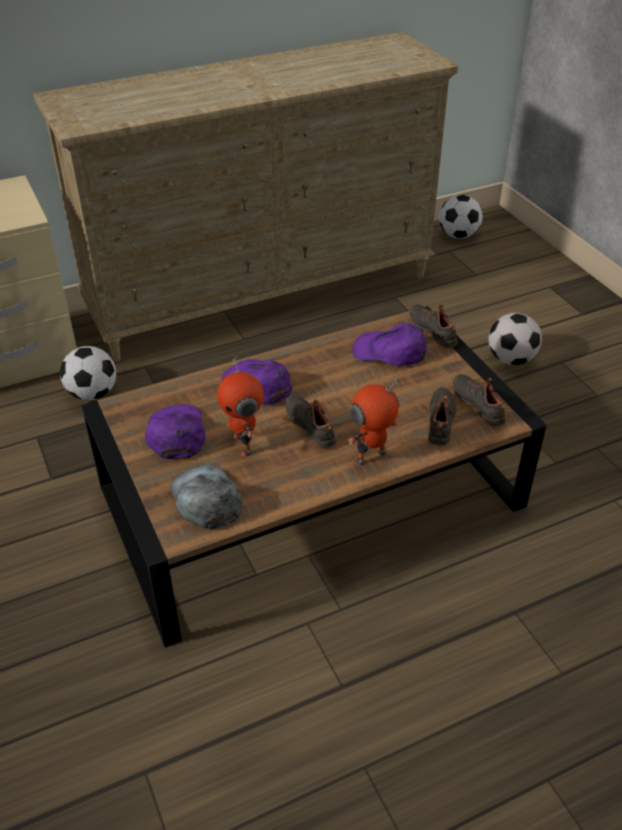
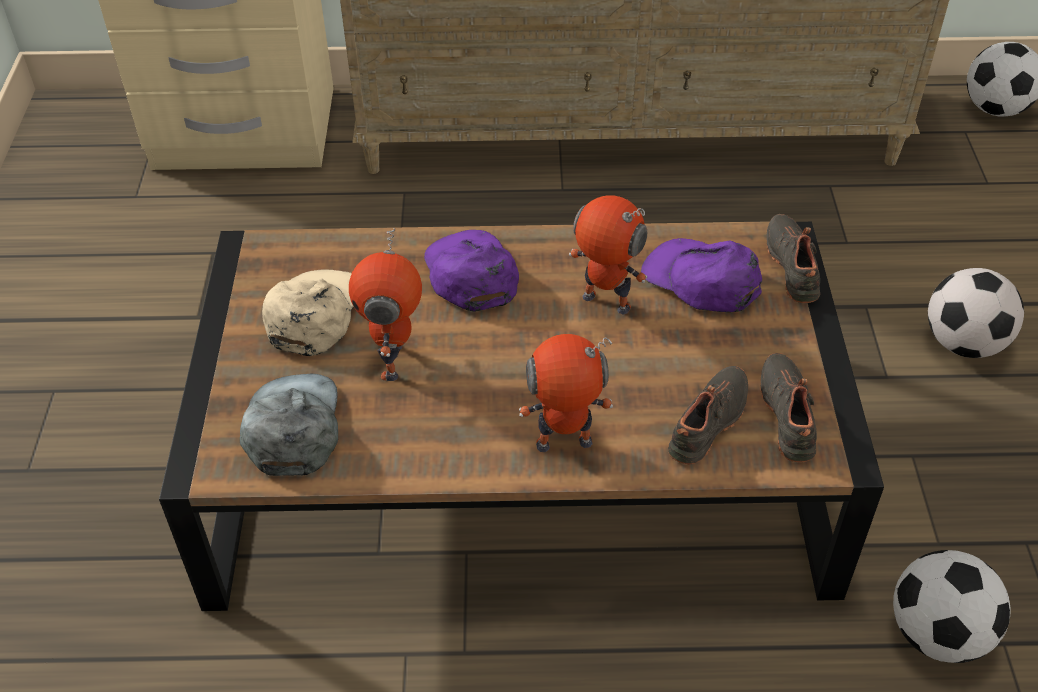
camera: 25 degrees right, 5 degrees up
football [60,346,116,401] -> football moved to [893,550,1011,663]
purple cap [145,404,206,459] -> beige cap [262,270,354,356]
black shoe [285,395,336,449] -> none
none -> toy robot [569,195,647,314]

